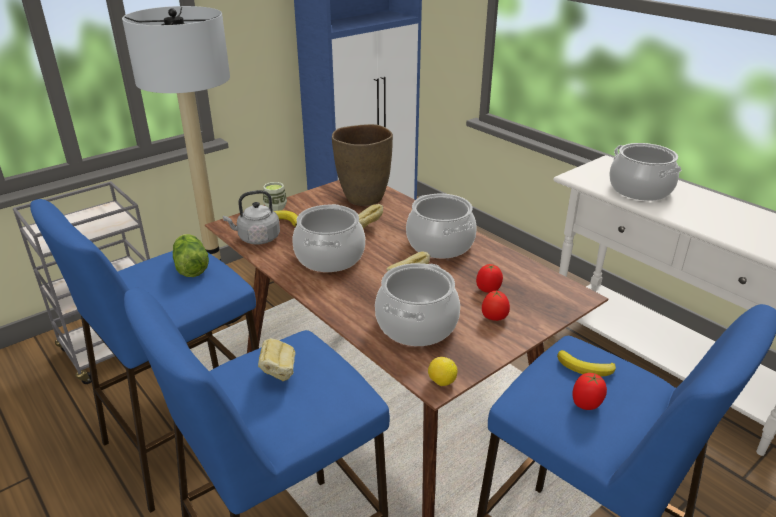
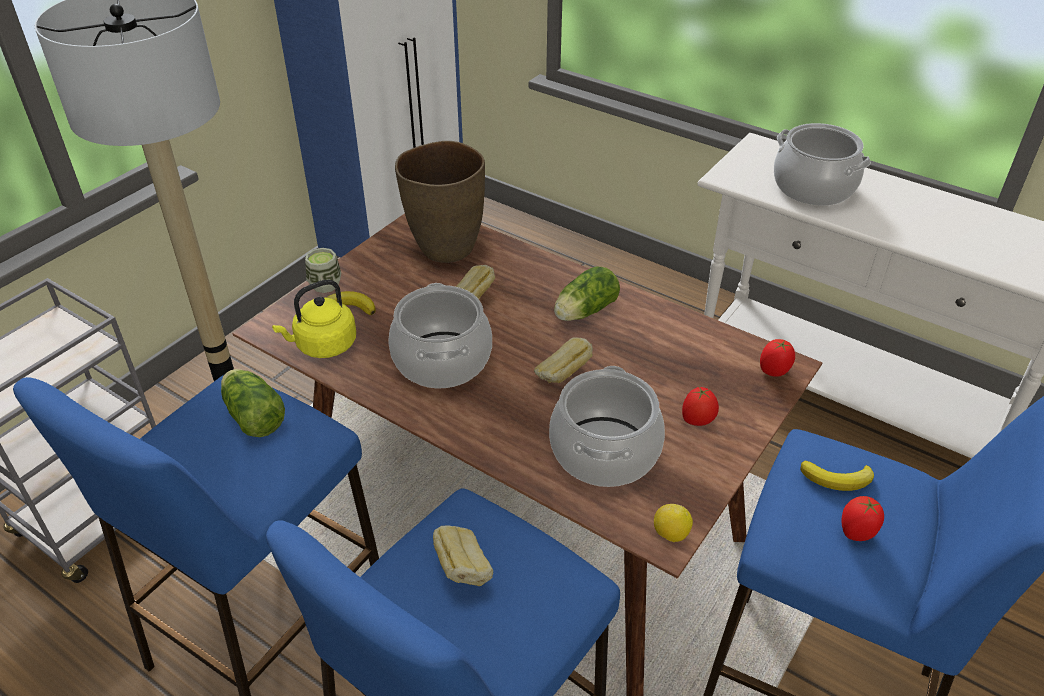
camera: 15 degrees left, 10 degrees up
grey kettle [223,190,280,245] -> yellow kettle [272,280,356,358]
cooking pot [406,194,477,259] -> lettuce [554,266,620,321]
tomato [476,264,503,293] -> tomato moved to [760,339,795,377]

